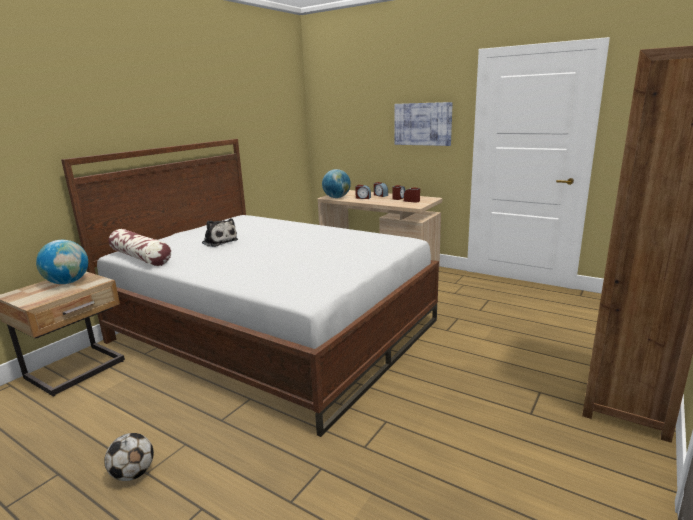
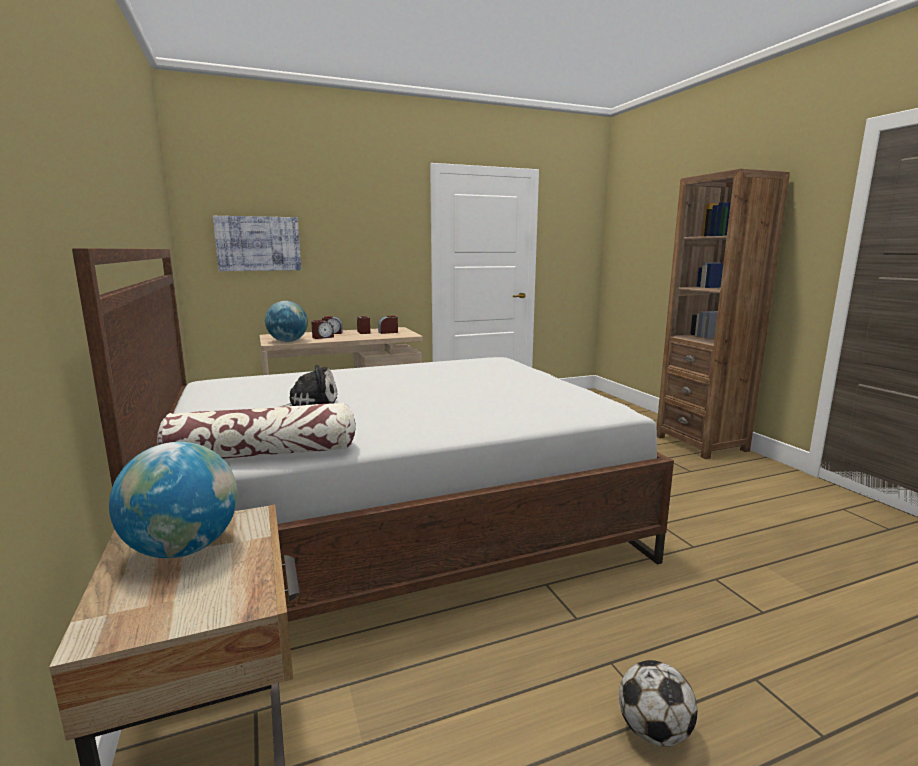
camera: 55 degrees left, 5 degrees down
picture [395,102,453,146] -> picture moved to [213,216,301,271]

